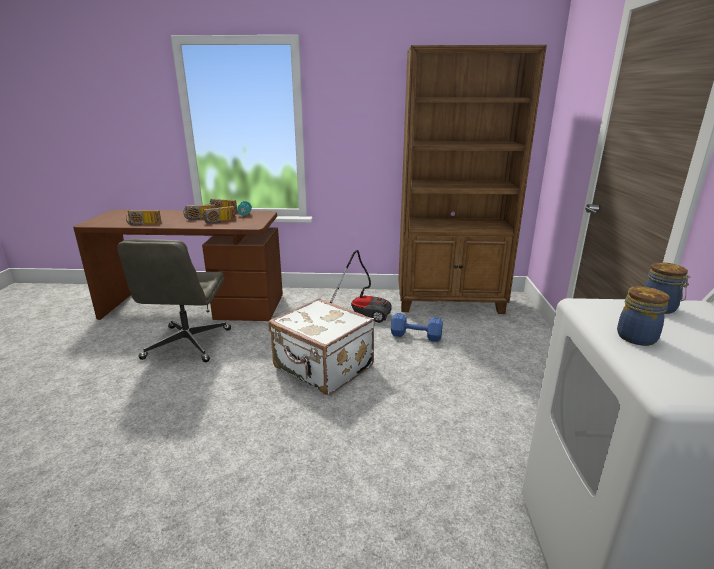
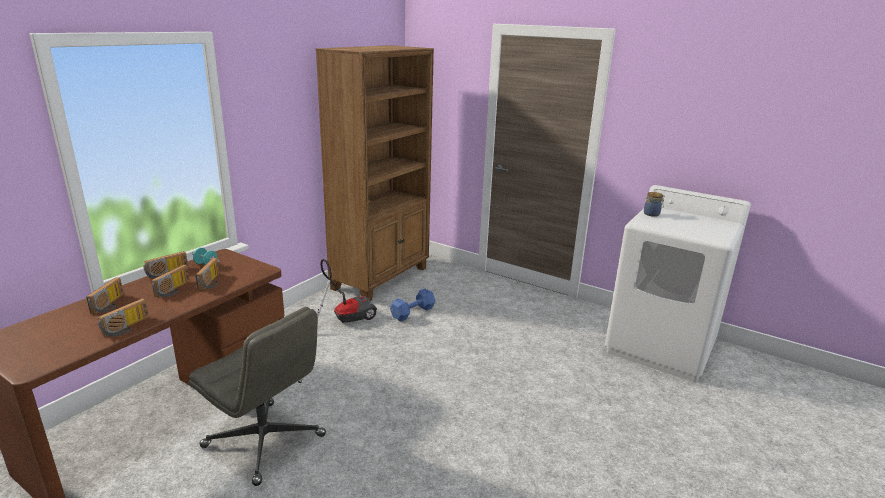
camera: 60 degrees left, 0 degrees up
white suitcase [269,298,375,395] -> none
jar [617,286,670,346] -> none
none -> radio [86,277,124,314]

